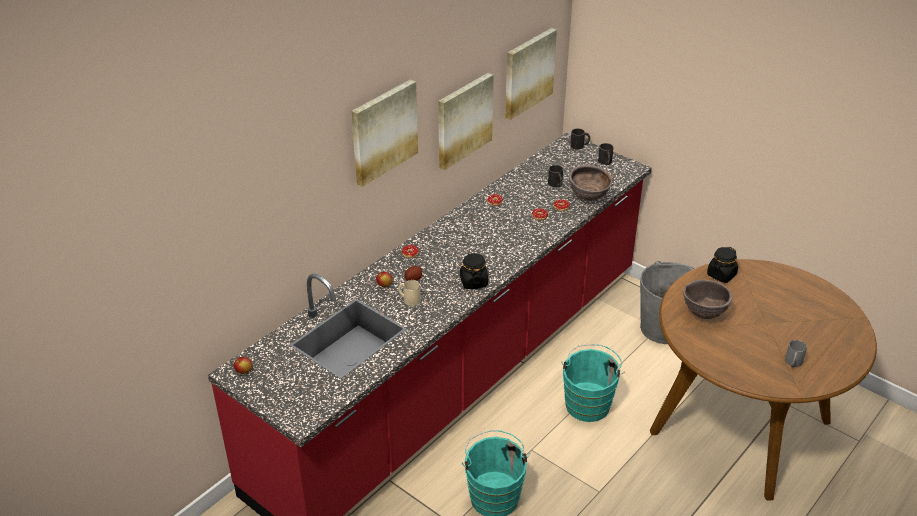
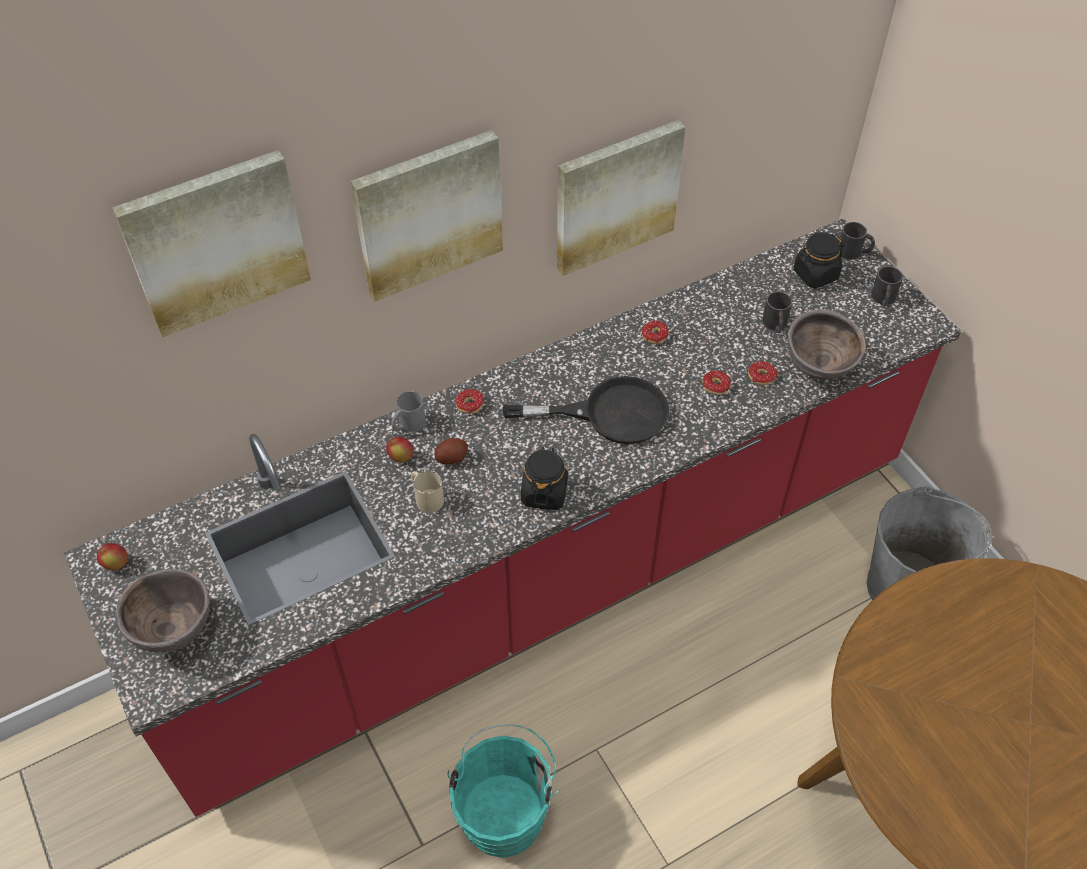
camera: 20 degrees right, 15 degrees up
picture [505,28,557,120] -> picture moved to [112,150,311,337]
turquoise bucket [561,344,625,422] -> none
brown bowl [683,280,732,319] -> brown bowl moved to [116,569,210,653]
black jar [707,247,738,283] -> black jar moved to [793,232,843,289]
grey mug [785,340,807,368] -> grey mug moved to [391,391,426,432]
none -> black frying pan [503,376,669,444]

